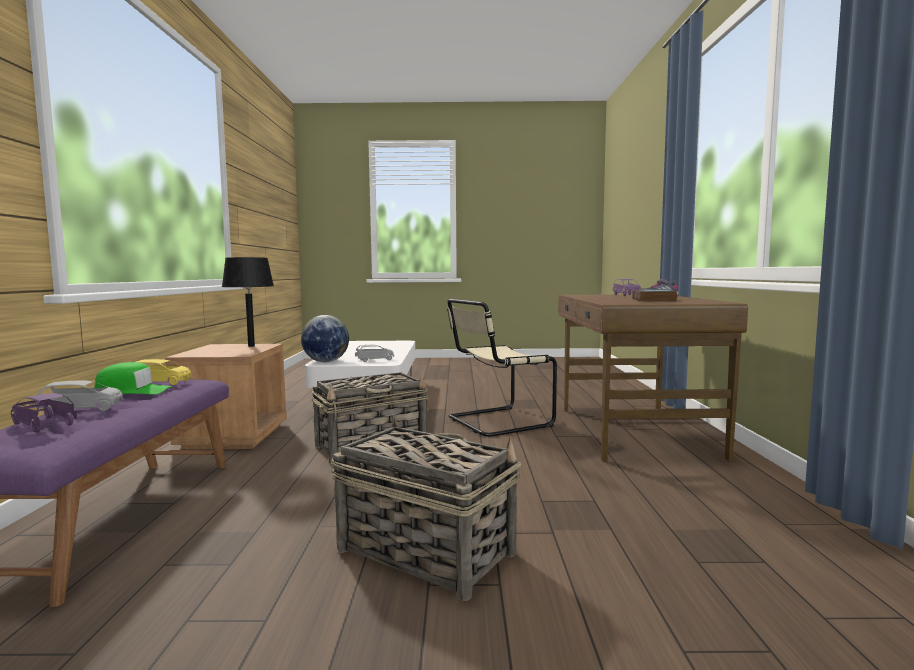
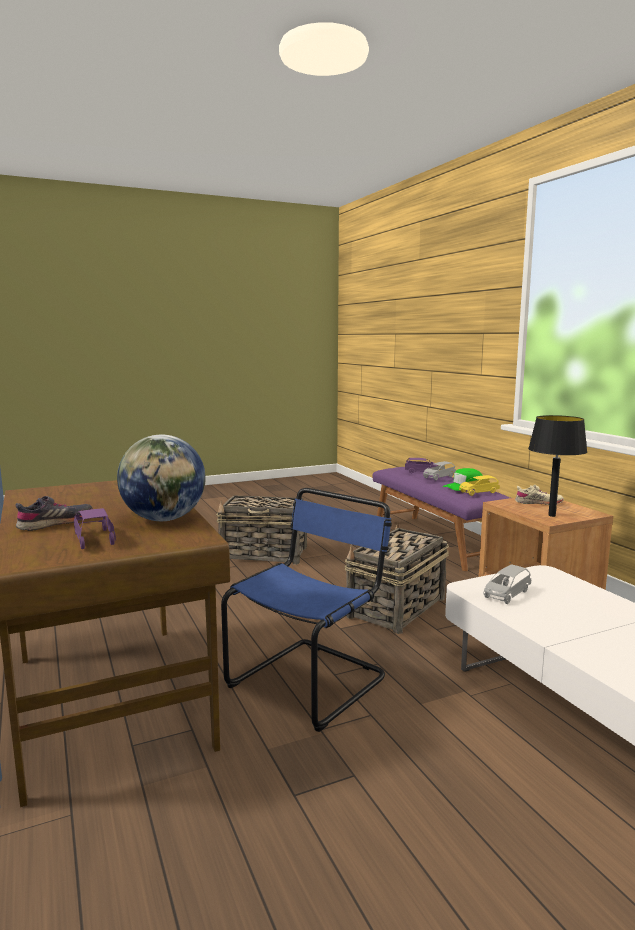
camera: 155 degrees right, 5 degrees up
globe [301,315,349,362] -> globe moved to [117,435,205,521]
beige chair [447,299,557,437] -> blue chair [221,488,392,732]
book [632,290,677,301] -> none
none -> beige shoe [515,485,564,505]

